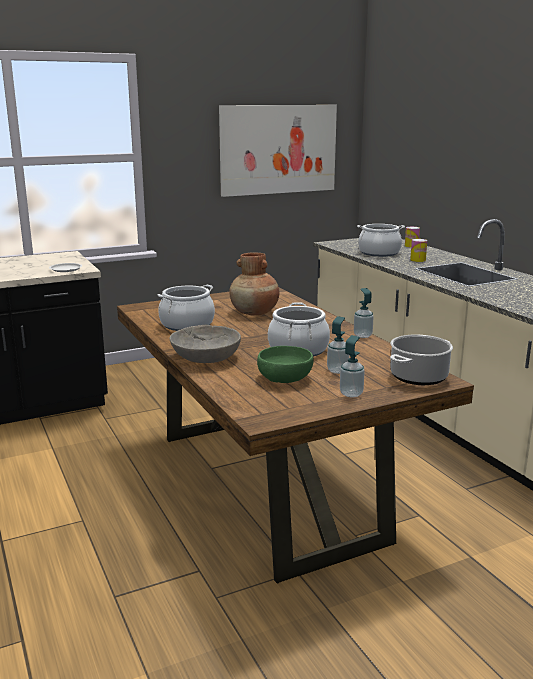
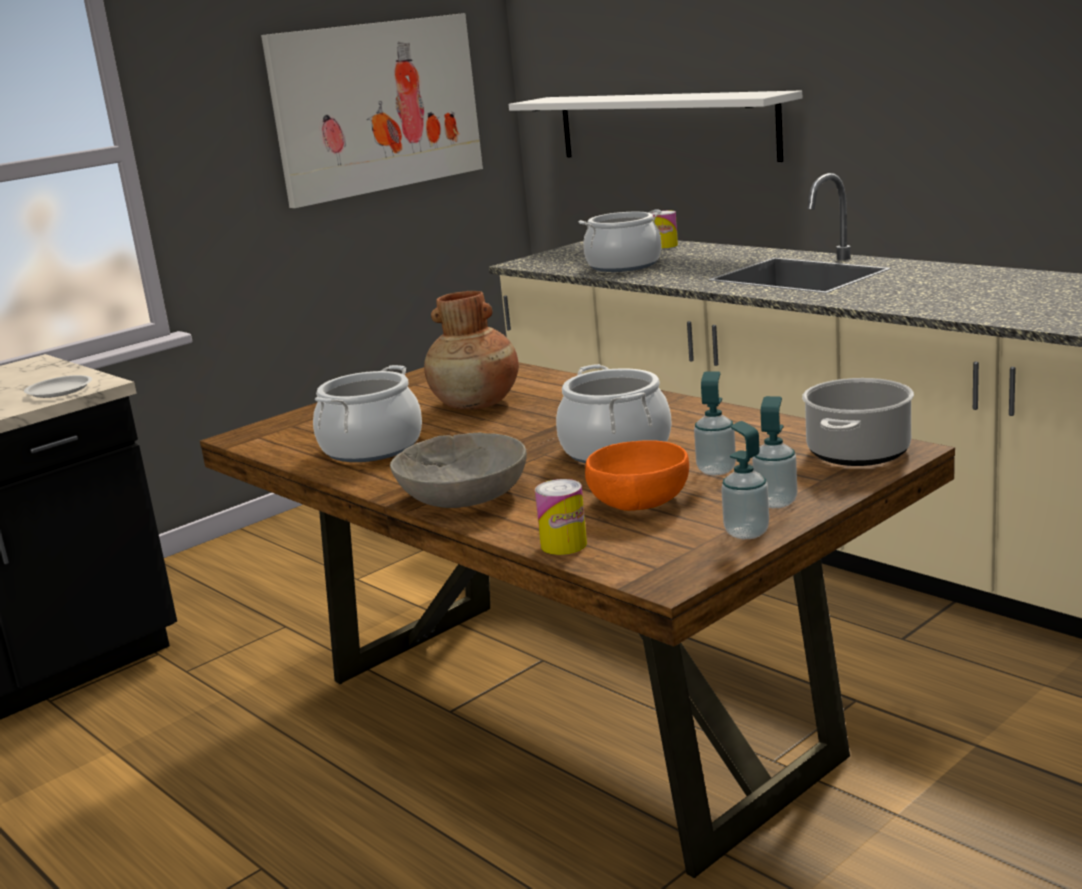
camera: 15 degrees left, 0 degrees up
green bowl [257,346,313,383] -> orange bowl [585,440,689,511]
soap dispenser [354,288,374,338] -> soap dispenser moved to [721,421,769,539]
can [410,239,427,262] -> can moved to [535,479,587,555]
none -> white shelf [509,90,802,162]

